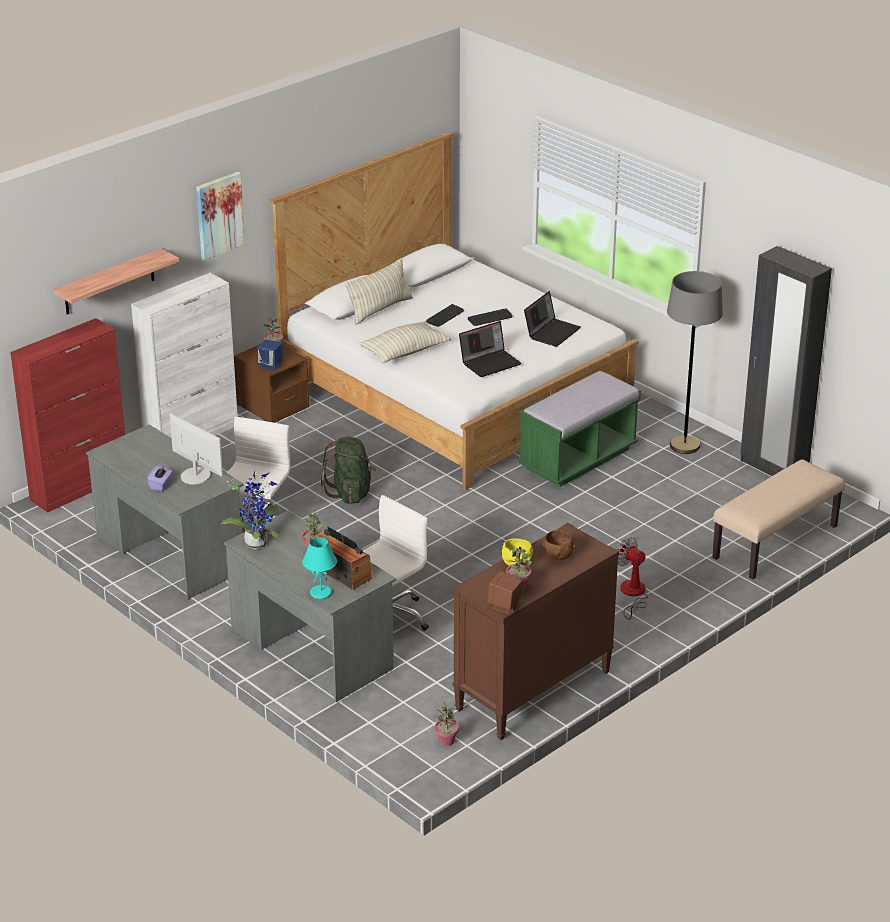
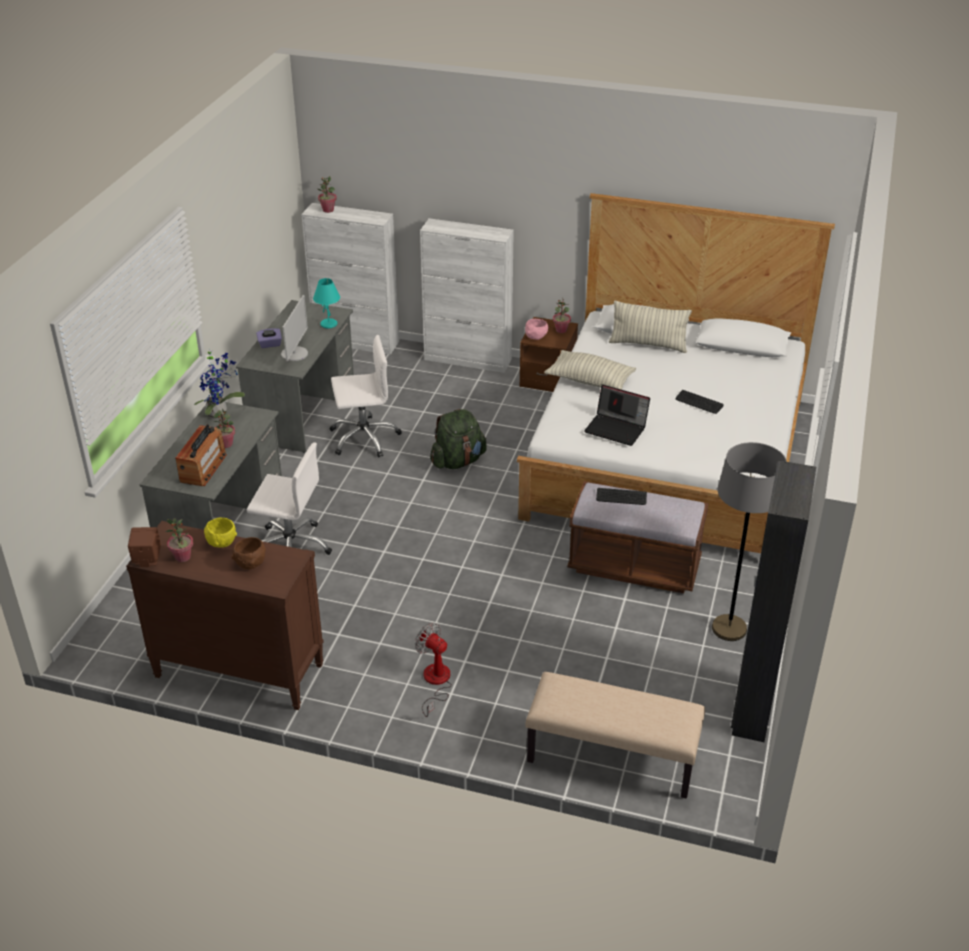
camera: 60 degrees right, 5 degrees up
red cabinet [10,318,125,513] -> white cabinet [301,203,399,355]
shelf [53,248,179,315] -> none
picture [196,172,245,260] -> none
blue speaker [257,340,283,371] -> pink bowl [525,319,548,340]
turquoise table lamp [302,537,337,599] -> turquoise table lamp moved to [313,278,340,329]
keyboard [426,304,464,327] -> keyboard moved to [596,488,647,505]
potted plant [435,701,459,746] -> potted plant moved to [318,176,337,213]
green bench [518,370,641,487] -> brown bench [567,481,708,593]
laptop [524,291,581,347] -> none
fan [617,537,648,620] -> fan turned 60 degrees counterclockwise [415,623,452,717]

